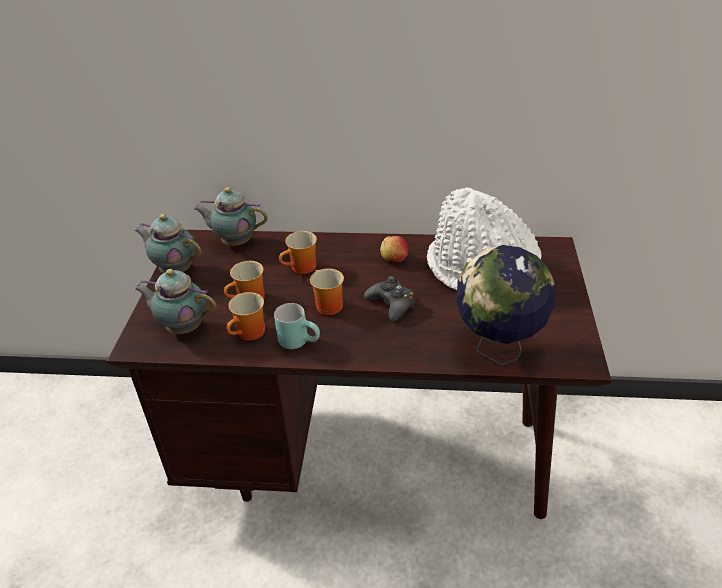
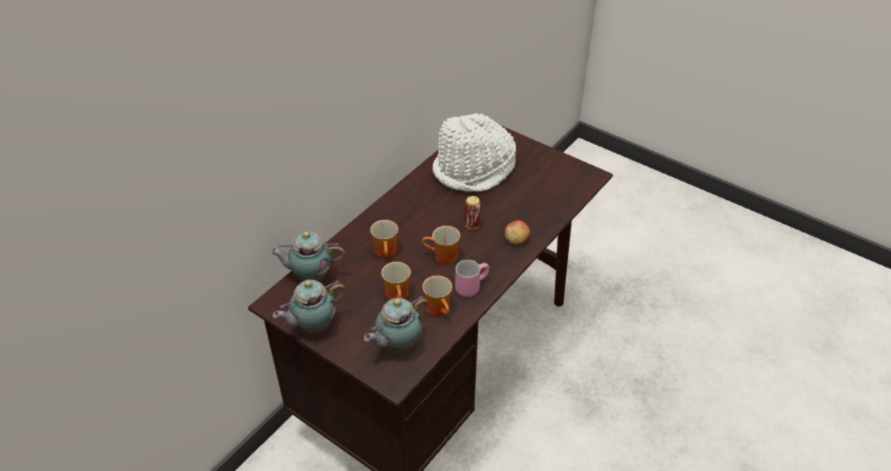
camera: 60 degrees left, 5 degrees up
teapot [194,187,268,246] -> teapot turned 45 degrees clockwise [270,232,345,281]
turquoise mug [274,303,320,349] -> pink mug [455,260,489,297]
black game controller [364,276,416,321] -> can [464,196,481,230]
apple [380,236,408,262] -> apple moved to [504,220,530,245]
globe [457,245,556,366] -> none

